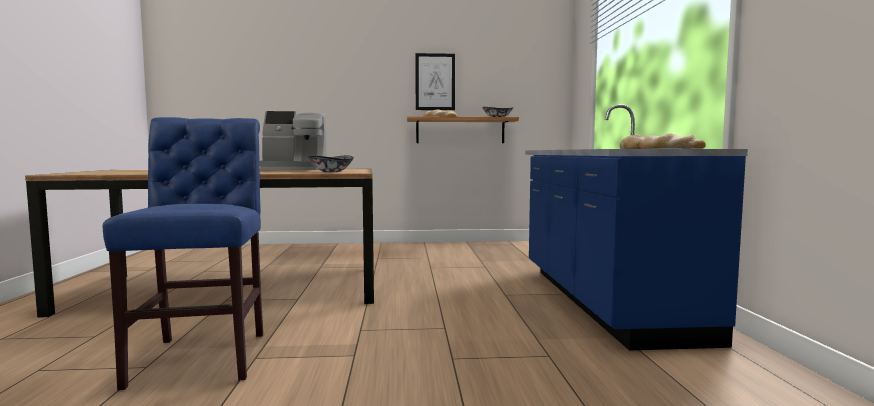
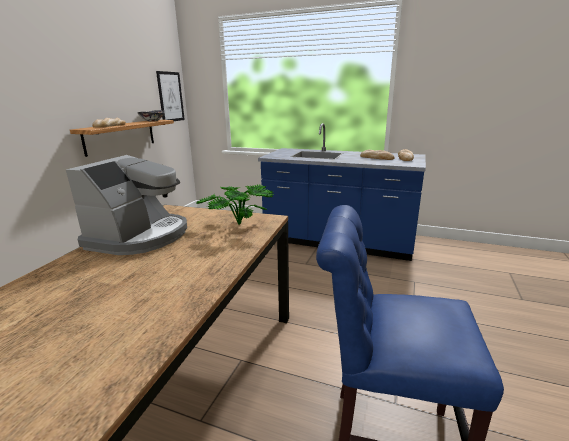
camera: 65 degrees left, 15 degrees up
bowl [308,156,354,172] -> potted plant [197,184,274,225]
picture [415,53,455,110] -> picture moved to [156,71,185,121]

